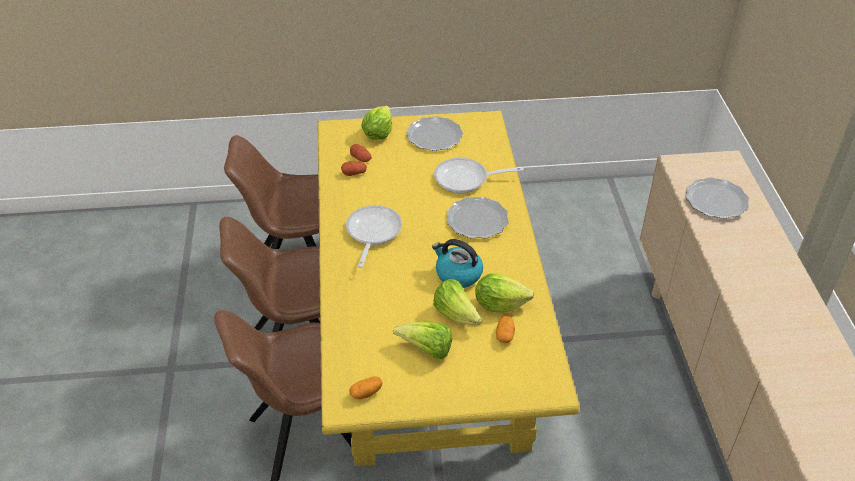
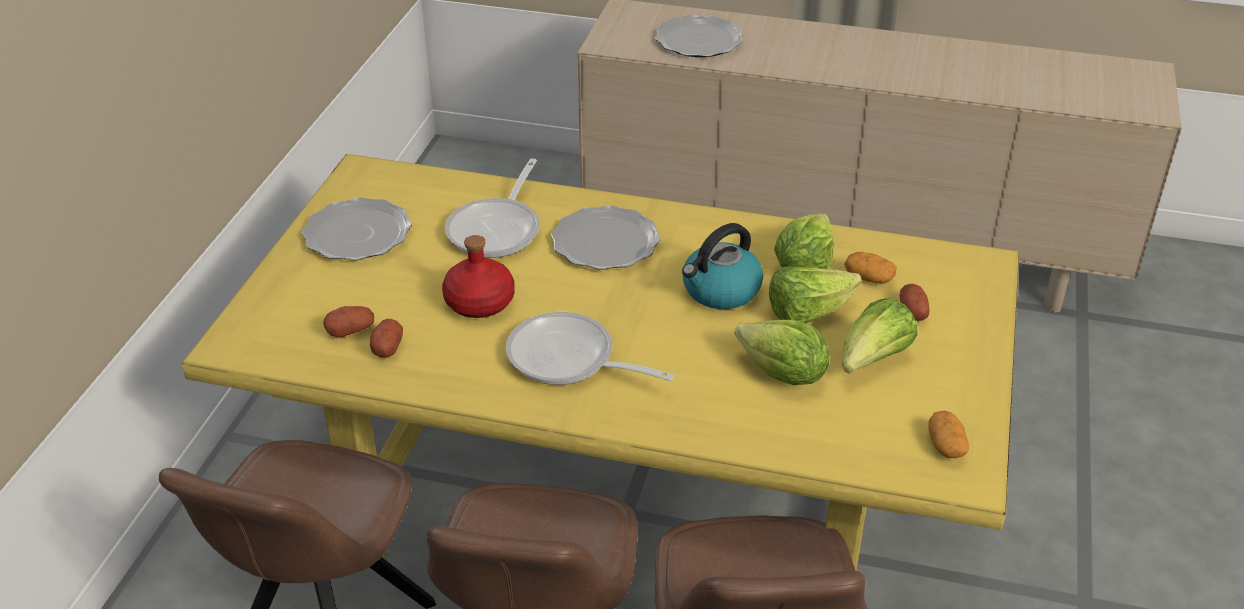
camera: 70 degrees left, 5 degrees down
lettuce [361,106,392,140] -> lettuce moved to [735,320,829,385]
none -> red bottle [442,235,515,318]
none -> potato [900,284,929,321]

